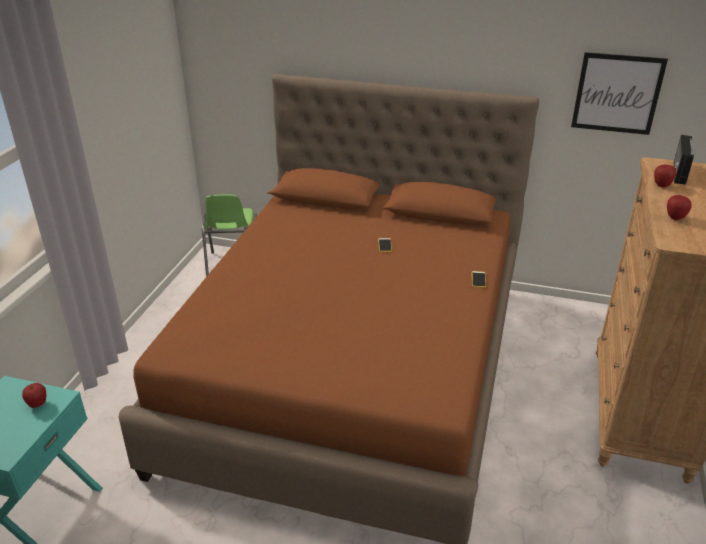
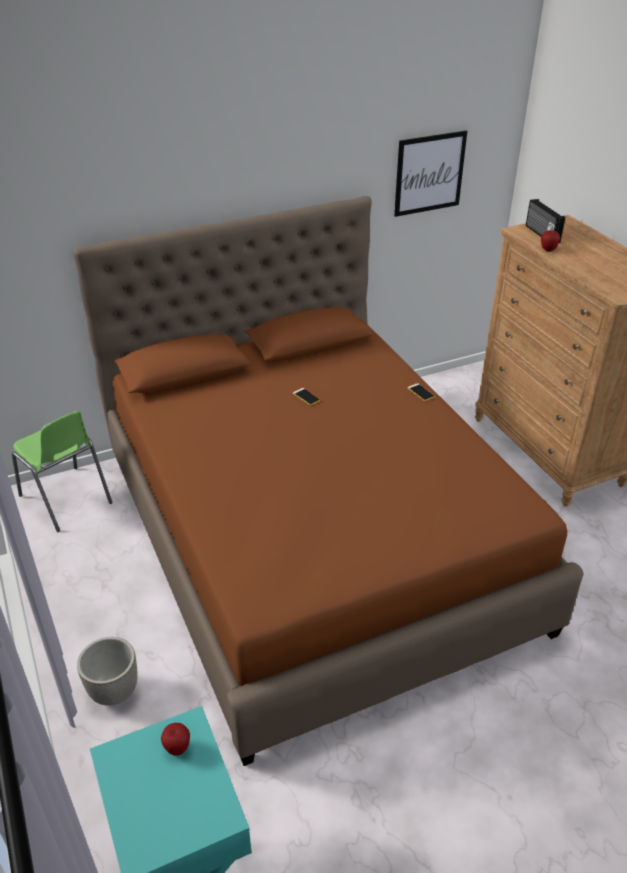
camera: 40 degrees left, 5 degrees up
apple [667,195,692,220] -> none
none -> planter [77,637,138,706]

